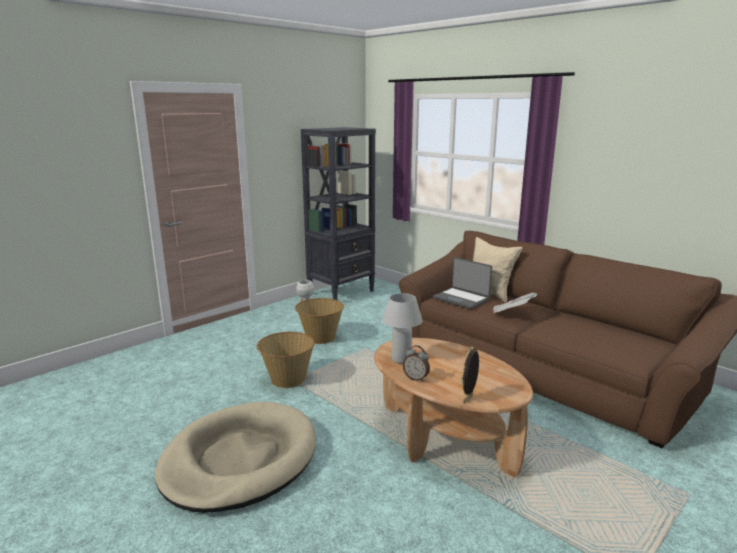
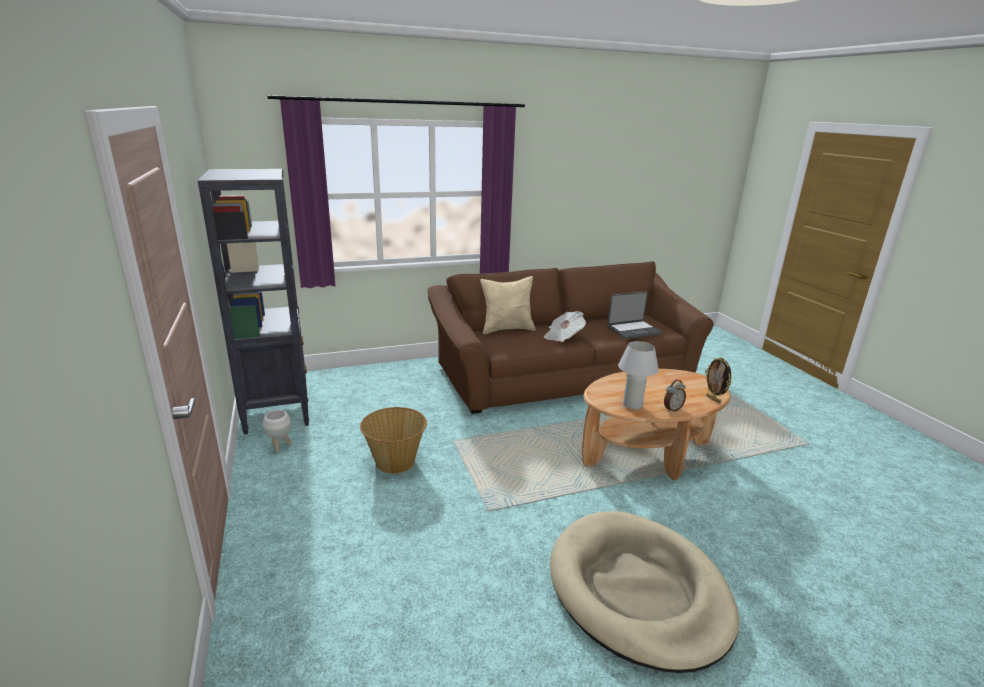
camera: 65 degrees left, 5 degrees up
basket [257,332,315,388] -> none
laptop [433,257,492,309] -> laptop moved to [607,291,662,339]

